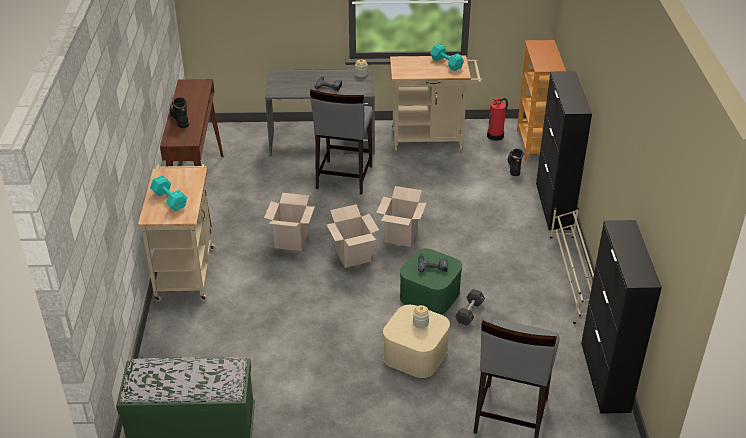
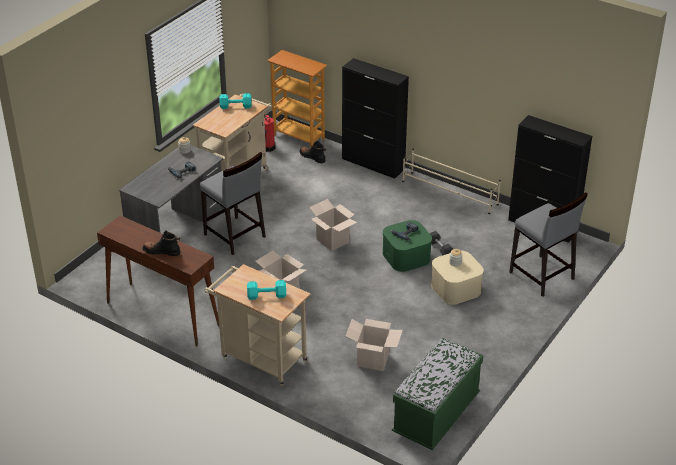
camera: 55 degrees left, 0 degrees up
cardboard box [326,204,379,268] -> cardboard box moved to [346,319,403,371]

